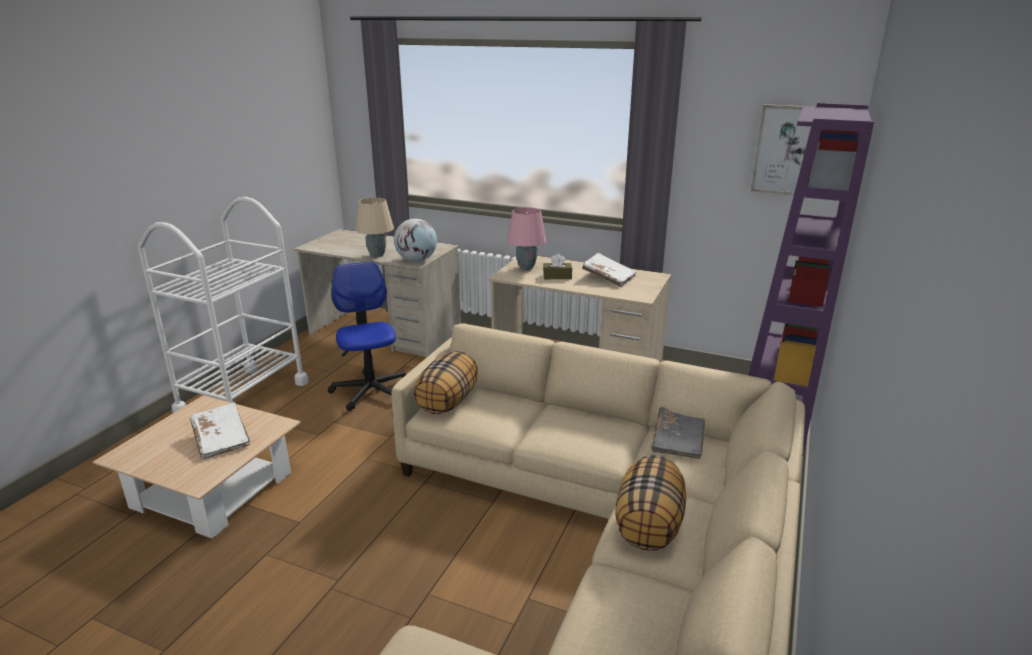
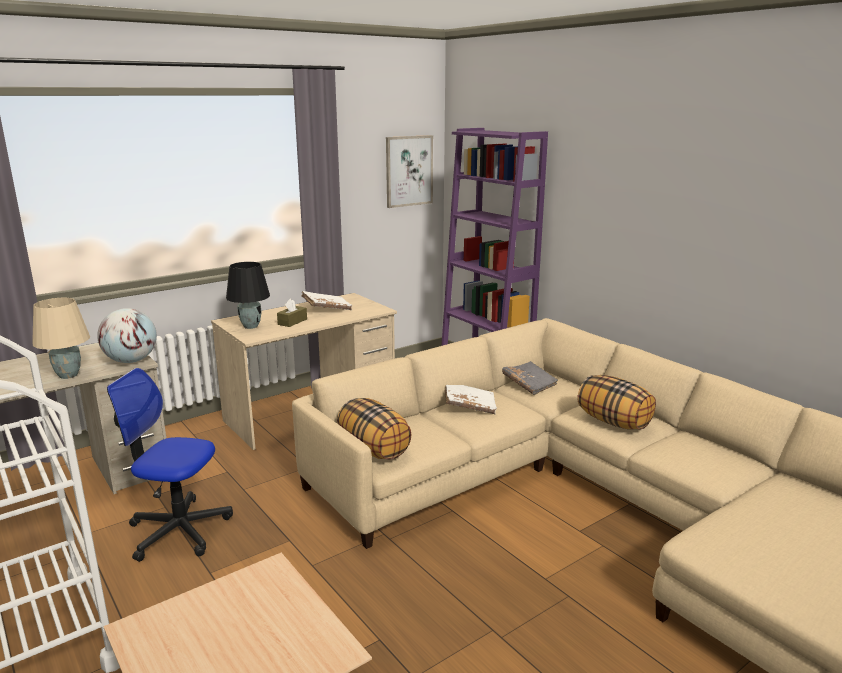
camera: 60 degrees left, 5 degrees down
white book [190,402,250,459] -> white book moved to [445,385,497,414]
pink table lamp [507,207,546,270] -> black table lamp [226,262,270,329]

